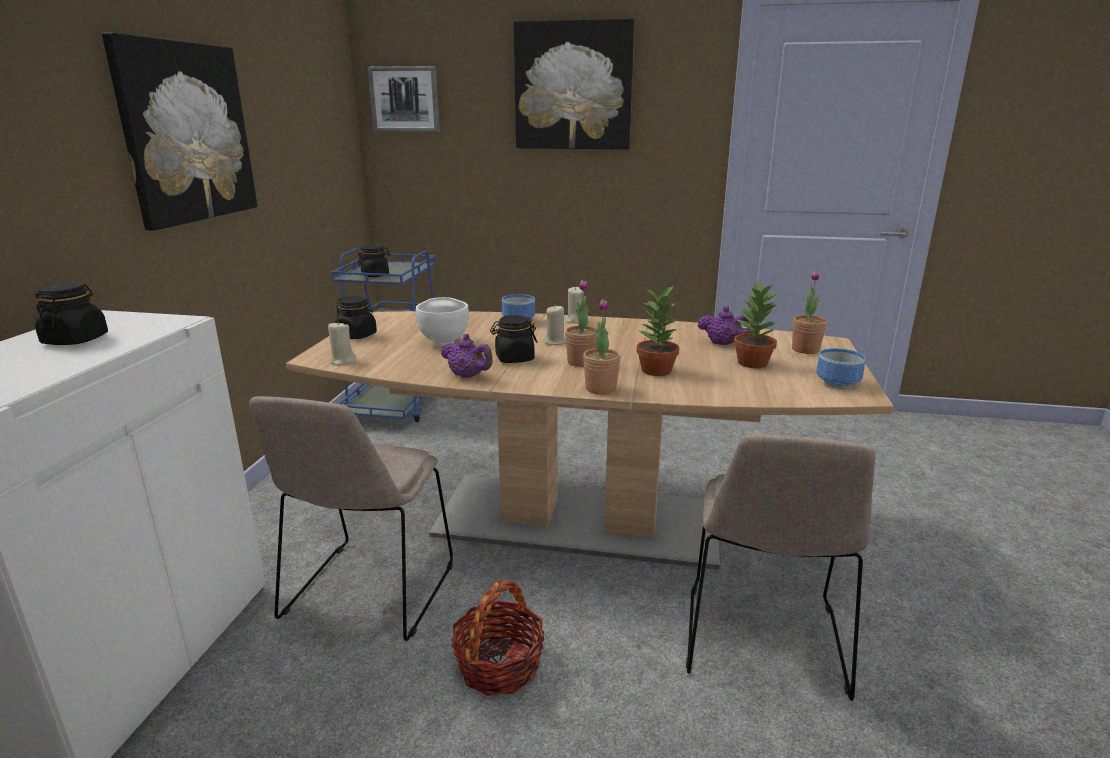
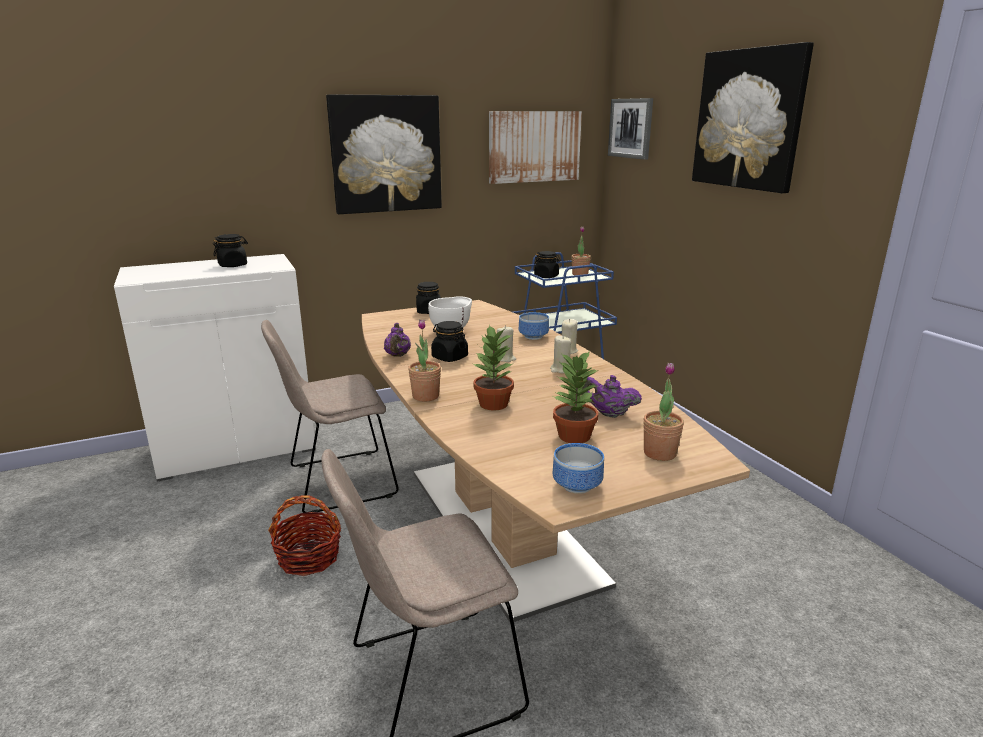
camera: 55 degrees right, 0 degrees up
beige candle [328,321,356,366] -> beige candle moved to [550,336,571,373]
potted plant [565,280,597,367] -> potted plant moved to [572,227,591,275]
purple teapot [698,306,750,345] -> purple teapot turned 120 degrees clockwise [581,375,642,418]
none -> picture [489,111,582,184]

